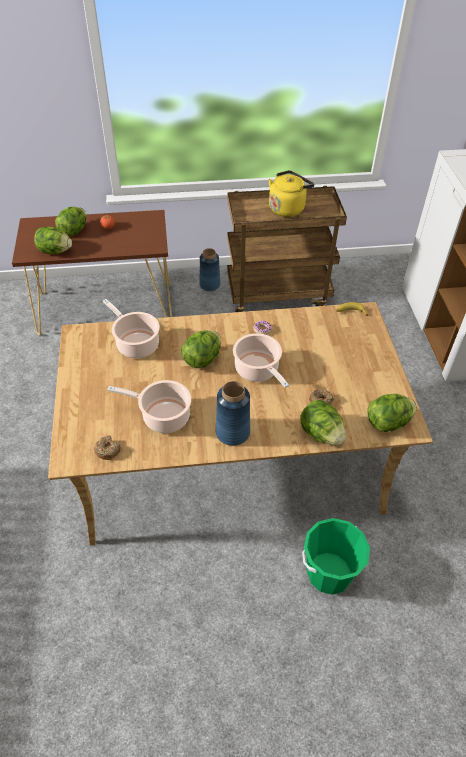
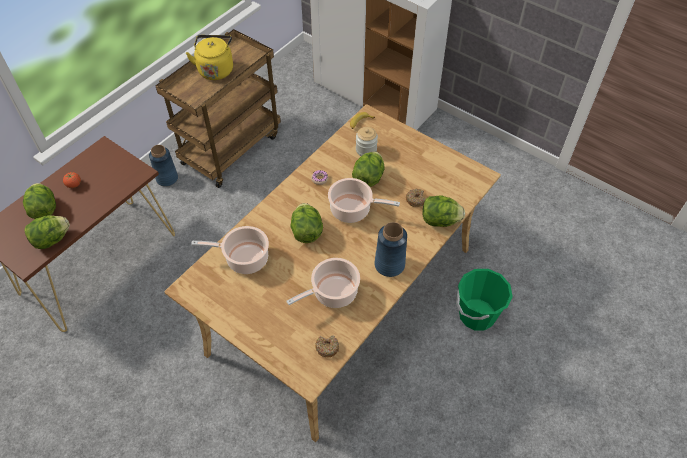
camera: 45 degrees left, 5 degrees up
lettuce [367,394,417,432] -> lettuce moved to [352,151,385,187]
none -> jar [356,127,378,156]

